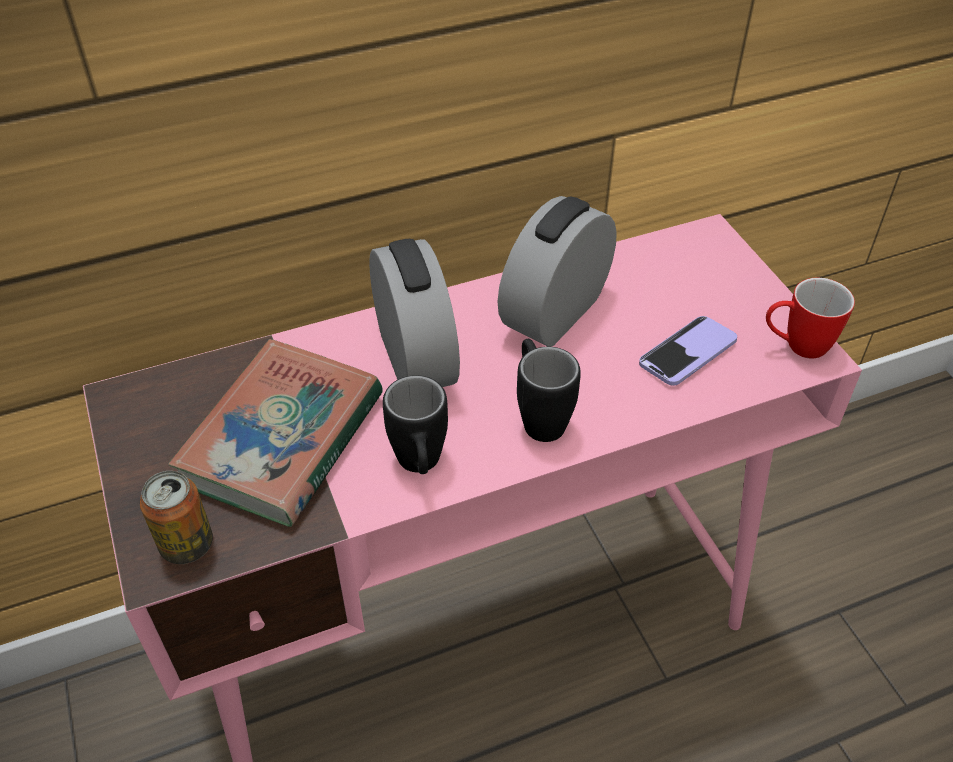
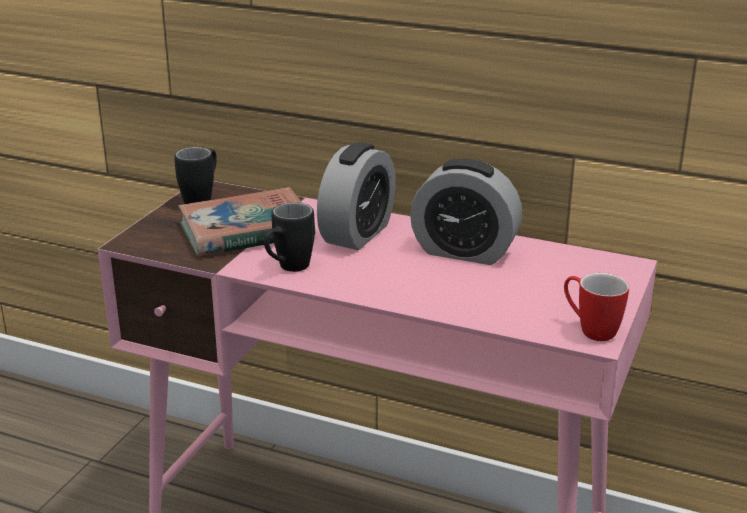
camera: 45 degrees right, 20 degrees down
can [140,471,213,564] -> none
alarm clock [497,196,617,347] -> alarm clock turned 150 degrees counterclockwise [410,159,522,265]
black mug [517,339,581,442] -> black mug moved to [174,147,217,204]
phone [639,316,737,386] -> none

